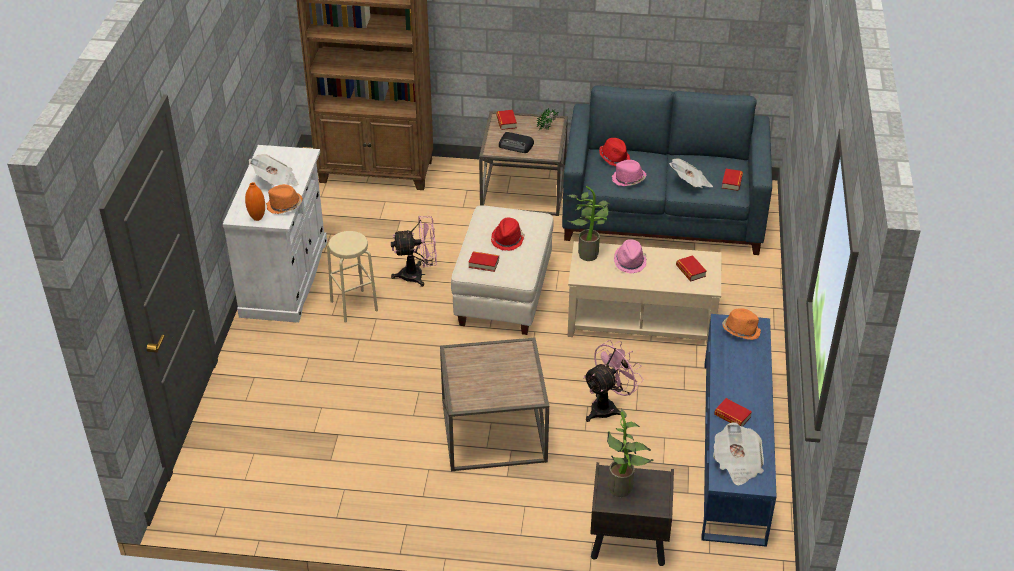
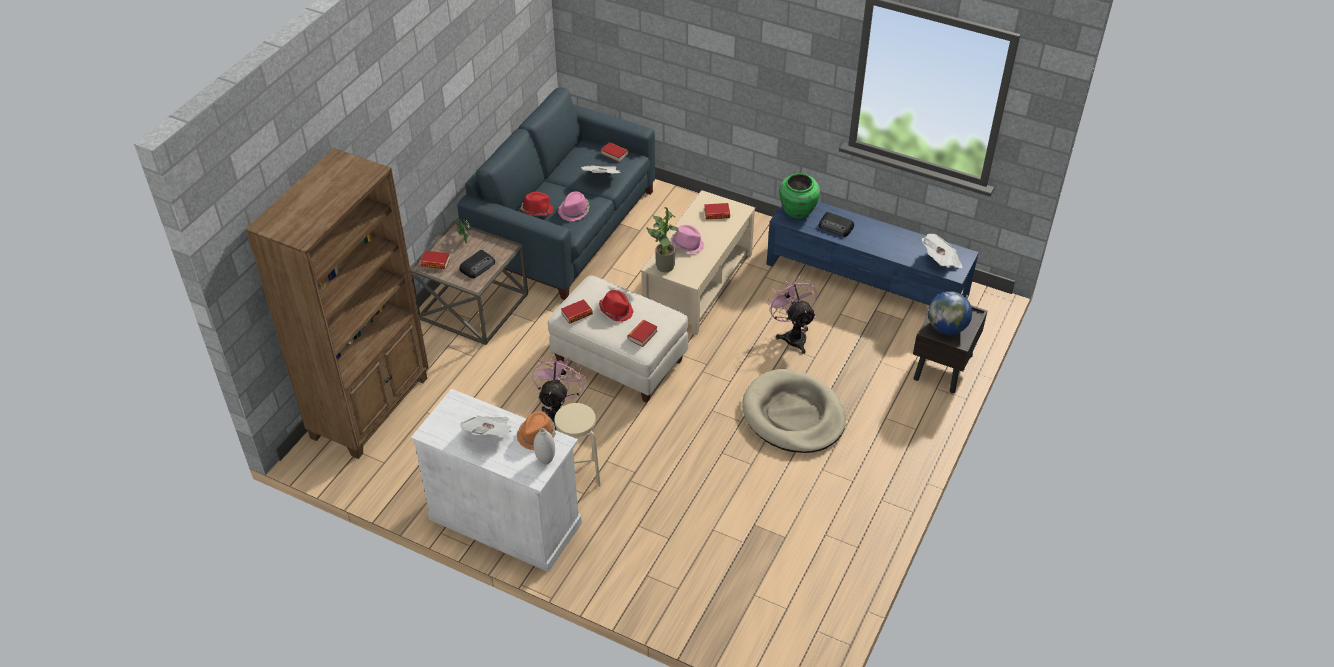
camera: 70 degrees left, 5 degrees up
orange vase [245,182,265,221] -> white vase [534,428,555,464]
brown side table [440,338,549,471] -> beige dog bed [742,369,846,453]
potted plant [607,408,653,497] -> globe [928,291,972,335]
book [714,398,752,427] -> book moved to [561,299,593,324]
orange hat [722,308,761,340] -> green vase [779,173,820,219]
none -> radio [818,212,854,237]

